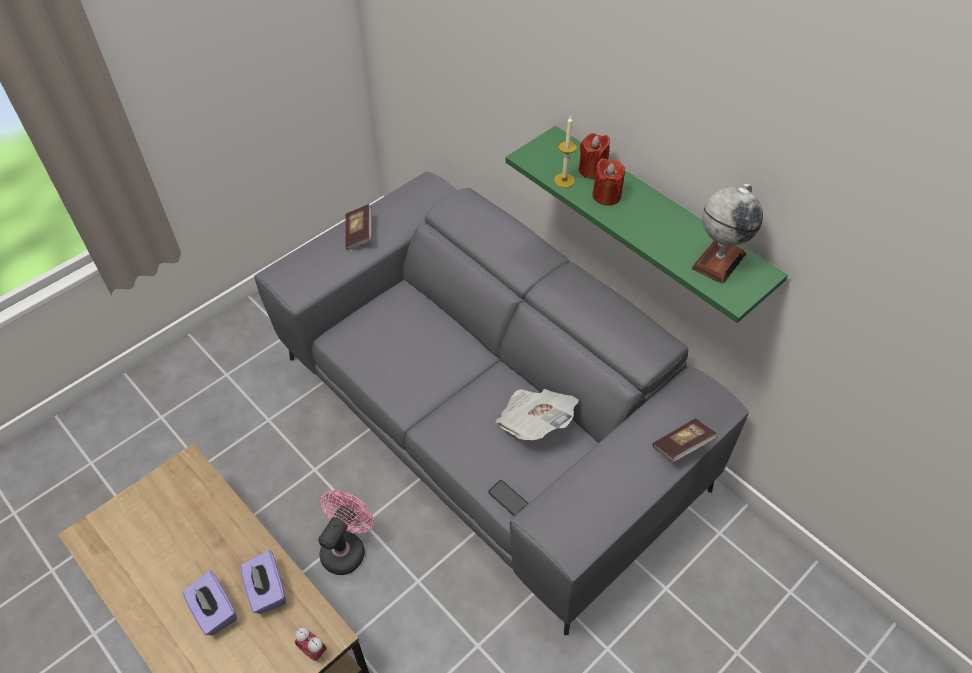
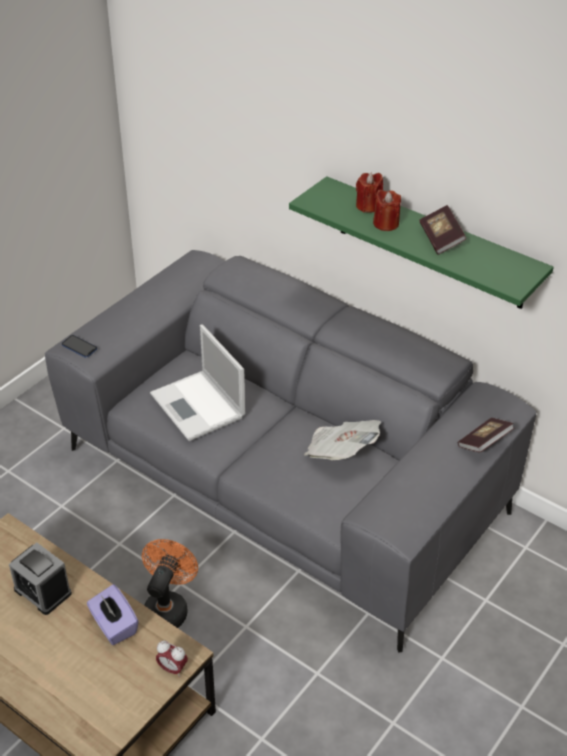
camera: 10 degrees left, 10 degrees down
purple tissue box [183,570,237,635] -> none
pink fan [318,490,374,575] -> orange fan [142,539,198,628]
book [345,204,372,250] -> book moved to [419,205,466,255]
phone [488,480,529,516] -> phone moved to [62,335,97,358]
candle [554,116,577,188] -> none
globe [692,184,763,284] -> none
none -> alarm clock [9,542,72,615]
none -> laptop [150,325,245,441]

